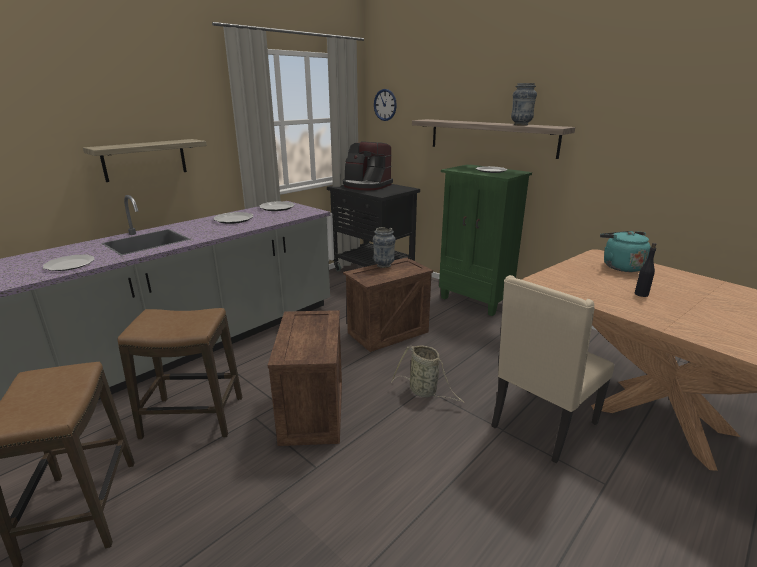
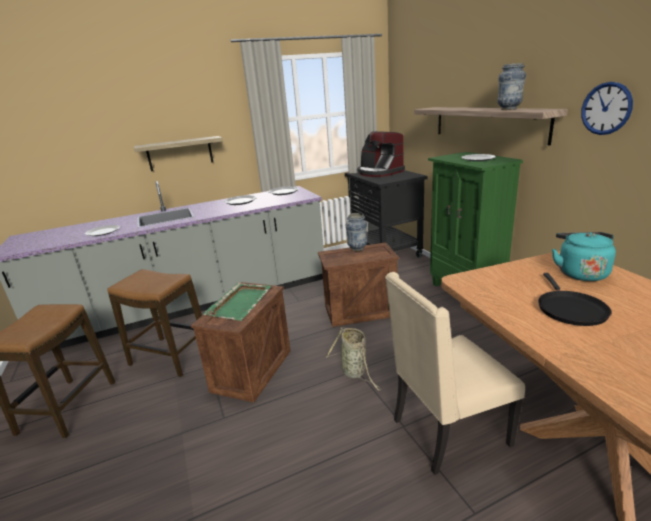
camera: 25 degrees right, 0 degrees up
wall clock [374,89,397,121] -> wall clock moved to [581,82,633,135]
black bottle [635,243,656,297] -> black frying pan [538,273,611,326]
none -> green tray [203,283,271,321]

